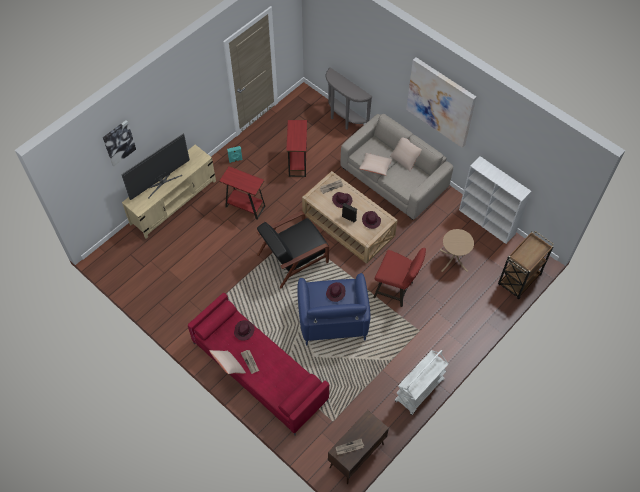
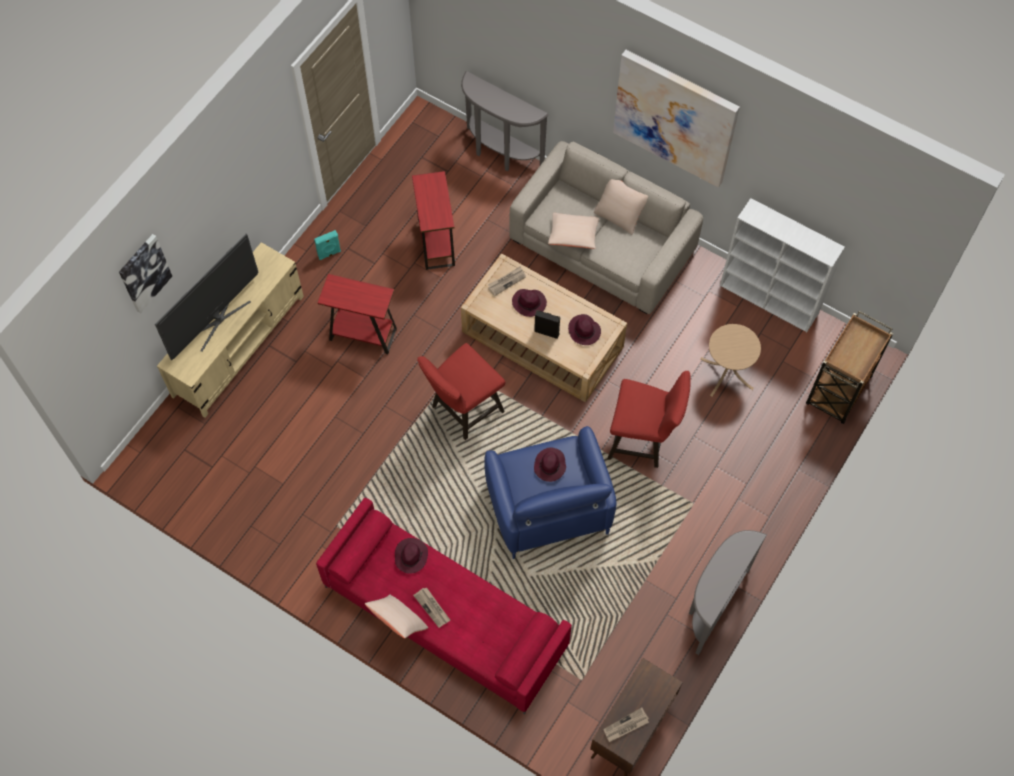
camera: 10 degrees left, 5 degrees up
black armchair [257,211,329,289] -> red stool [417,343,505,440]
white cart [395,350,448,415] -> grey console table [689,530,767,655]

